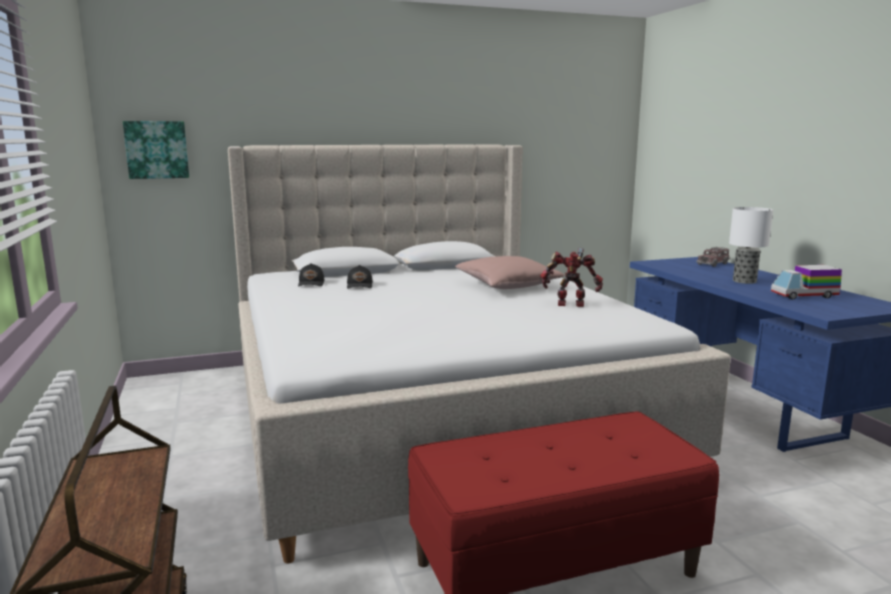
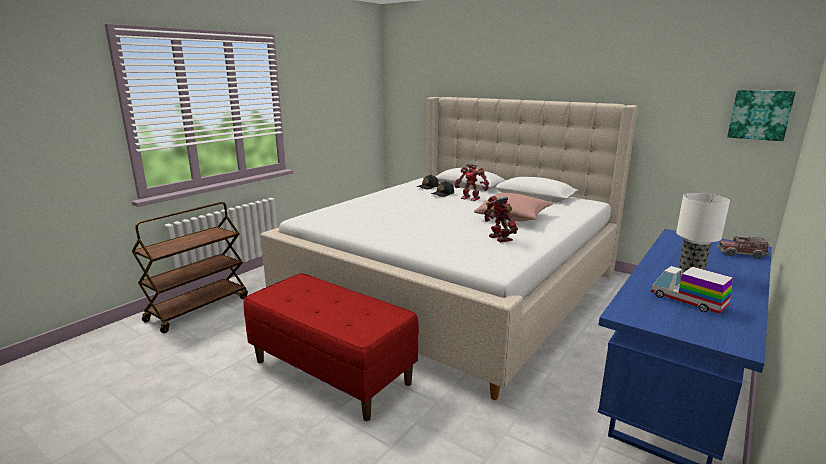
camera: 55 degrees right, 5 degrees up
picture [123,121,189,179] -> picture moved to [727,90,796,141]
none -> toy robot [455,164,489,201]

